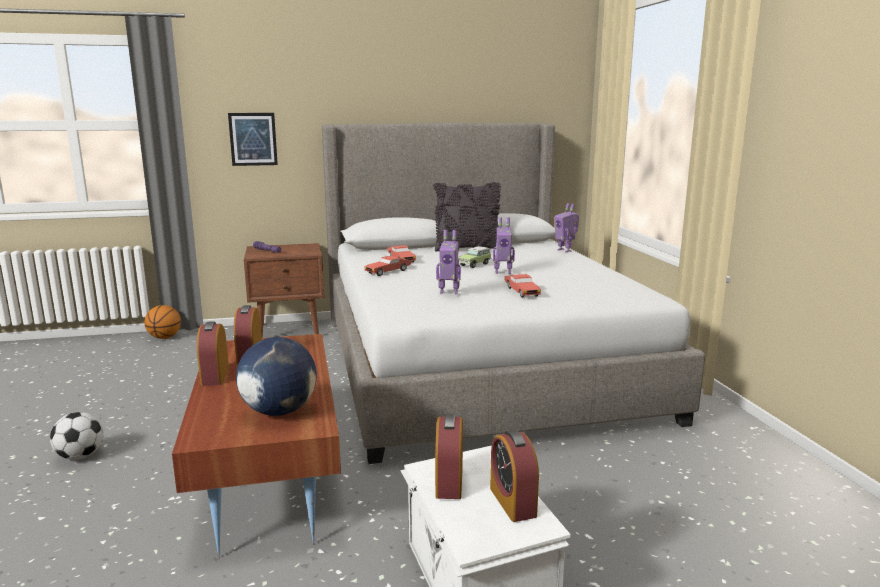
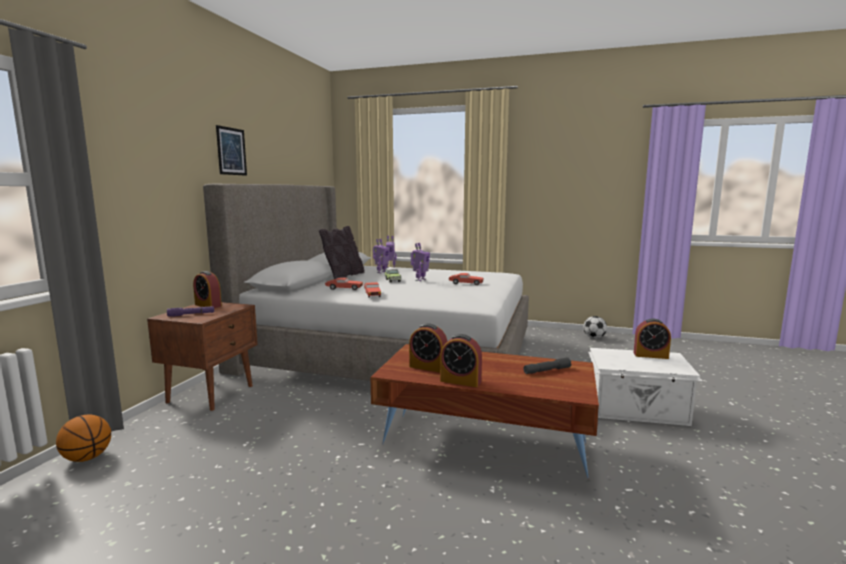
camera: 60 degrees left, 5 degrees down
football [50,412,103,460] -> football moved to [583,316,607,339]
picture [228,113,278,166] -> picture moved to [216,125,247,176]
globe [236,337,317,416] -> grey flashlight [523,357,571,374]
alarm clock [435,414,463,499] -> alarm clock moved to [193,271,222,308]
toy robot [436,230,461,294] -> toy robot moved to [373,239,390,273]

